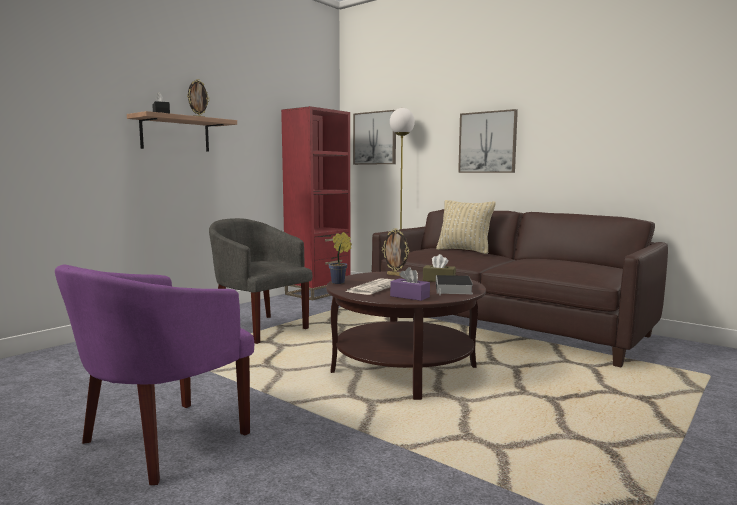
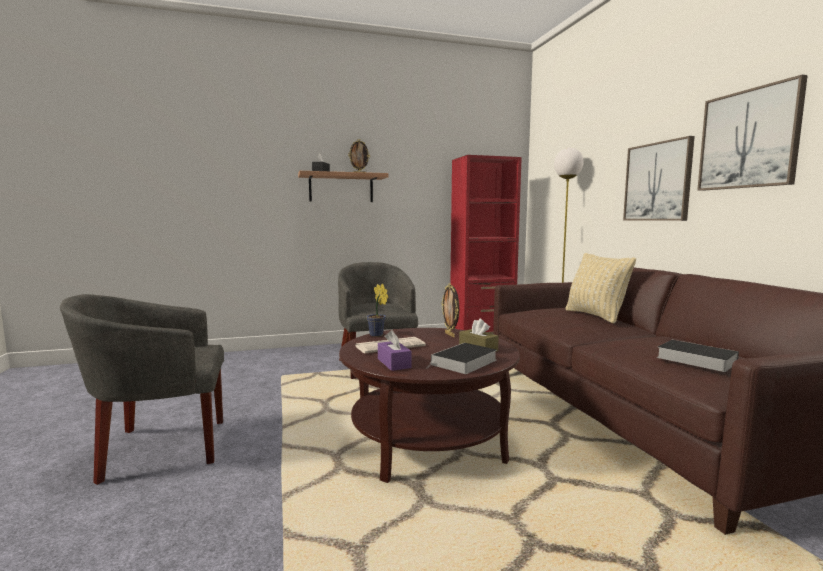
camera: 35 degrees right, 0 degrees up
purple armchair [55,264,254,485] -> grey armchair [60,294,224,485]
picture [353,110,396,165] -> picture moved to [697,75,808,191]
none -> book [657,340,739,372]

